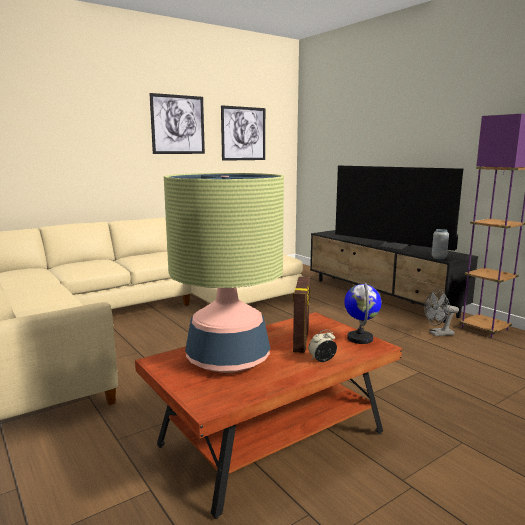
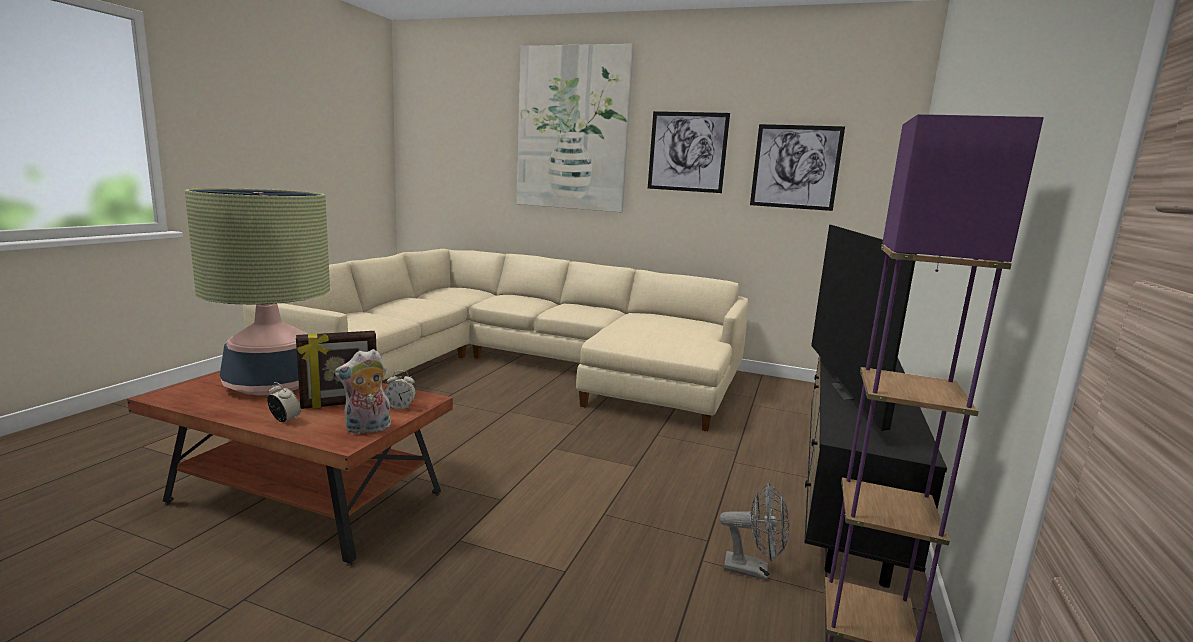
camera: 55 degrees right, 0 degrees up
globe [344,283,382,344] -> plush toy [335,349,391,434]
grey fan [424,289,459,336] -> grey fan turned 150 degrees clockwise [720,483,790,580]
grey vase [432,229,449,260] -> none
none -> alarm clock [384,371,416,410]
none -> picture [516,44,634,212]

